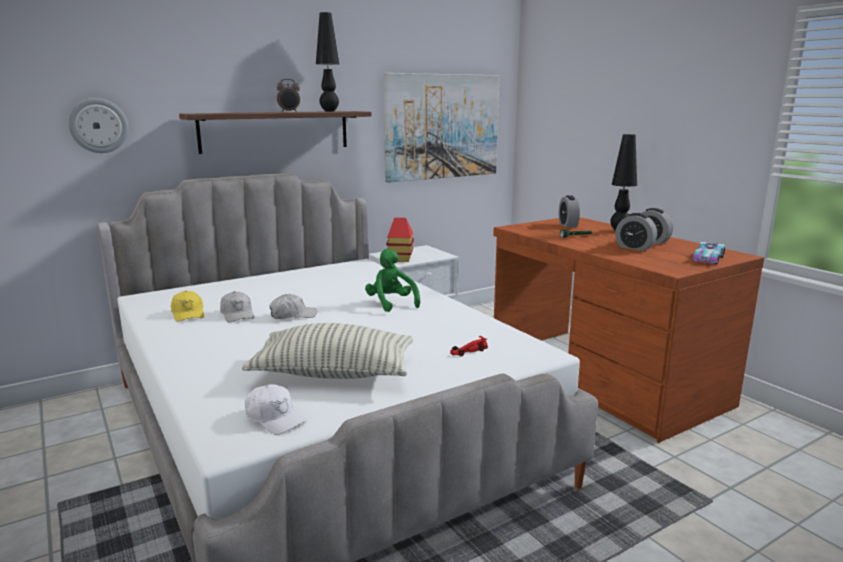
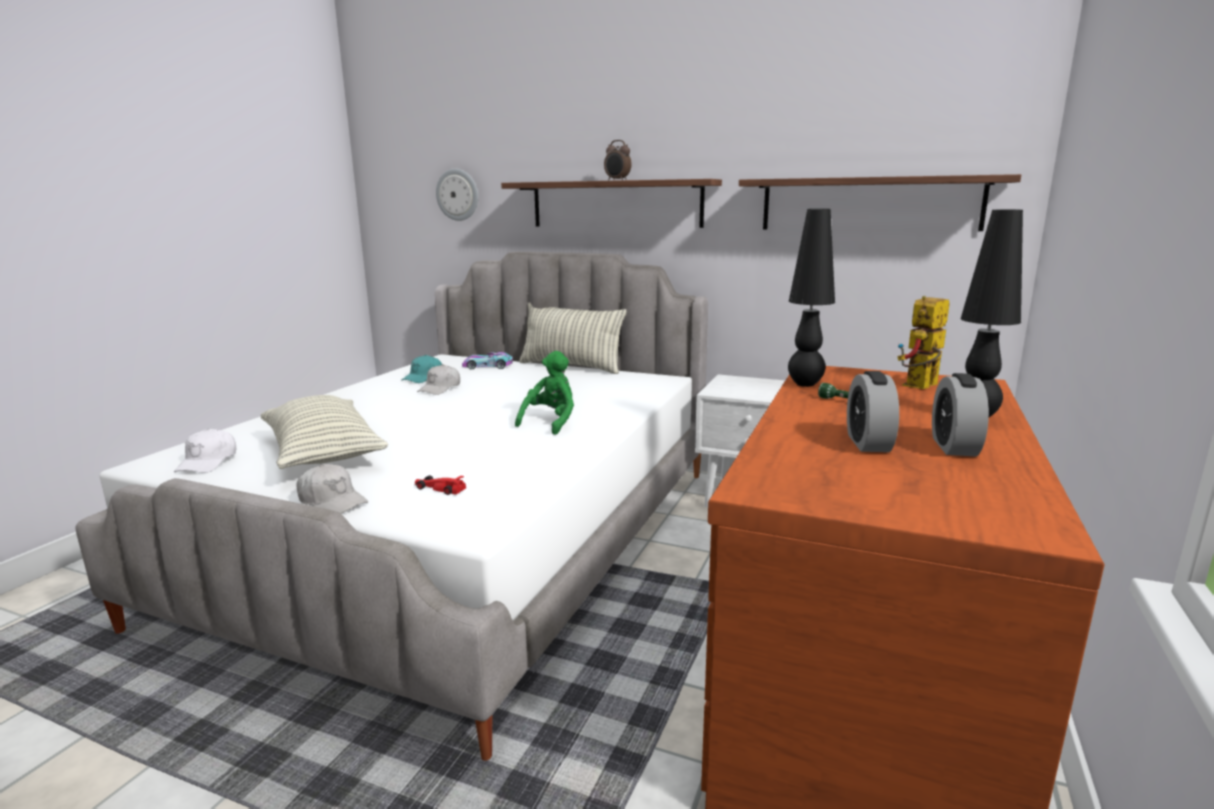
camera: 55 degrees right, 0 degrees up
yellow cap [171,291,204,322] -> turquoise cap [401,355,442,383]
white cap [269,294,317,319] -> white cap moved to [296,464,368,514]
black table lamp [316,12,340,112] -> black table lamp moved to [788,209,835,387]
picture [383,73,500,183] -> shelf [739,174,1021,231]
toy house [386,218,414,262] -> none
alarm clock [559,195,580,227] -> toy robot [897,296,950,389]
toy car [692,241,725,264] -> toy car moved to [462,352,513,369]
none -> pillow [519,303,626,374]

